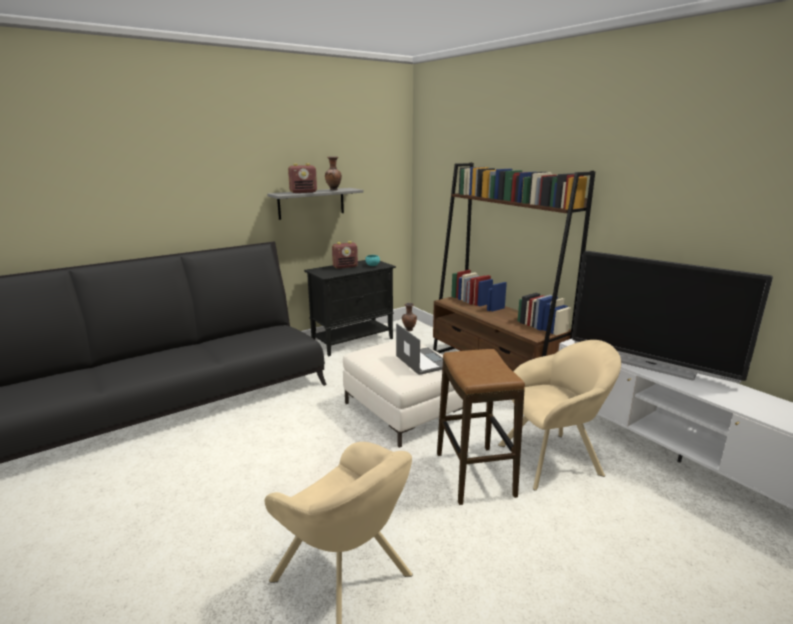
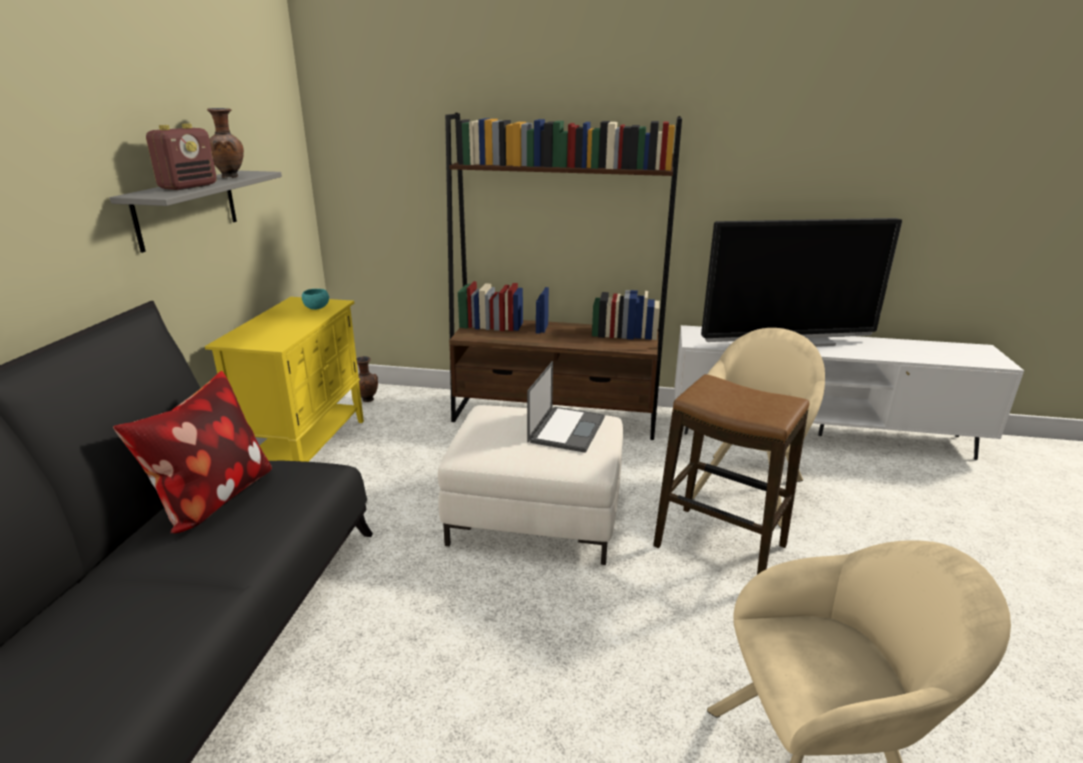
camera: 45 degrees left, 5 degrees up
black cabinet [304,260,396,356] -> yellow cabinet [205,297,364,462]
radio [332,241,358,269] -> none
laptop [396,324,443,375] -> laptop turned 90 degrees clockwise [527,361,605,453]
none -> pillow [113,371,272,533]

